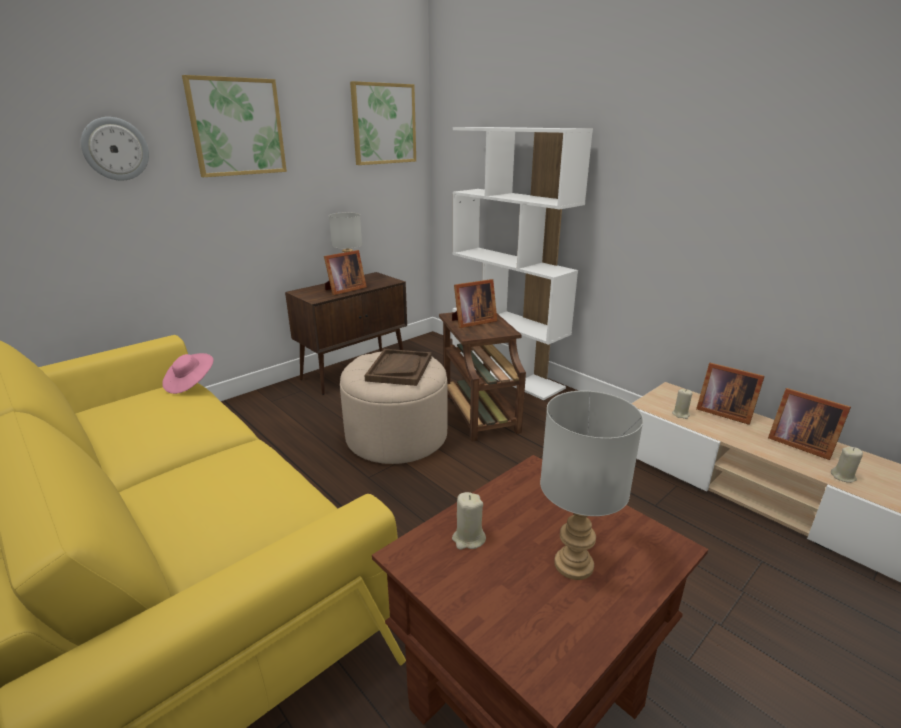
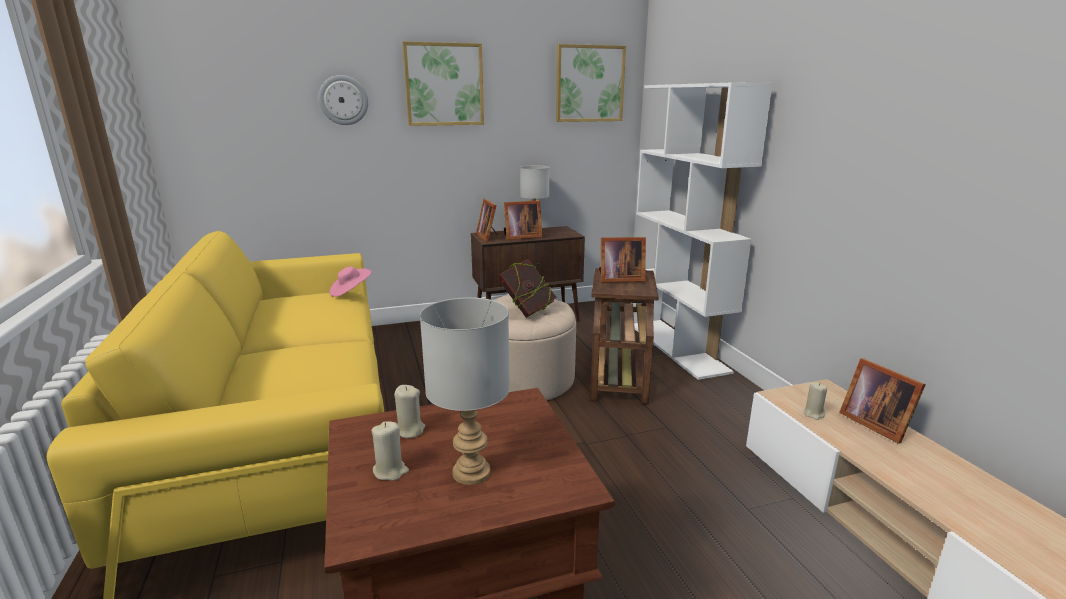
camera: 25 degrees right, 5 degrees down
brown tray [364,349,432,386] -> book [498,259,557,318]
picture frame [768,388,851,460] -> picture frame moved to [476,199,498,242]
beige candle [831,447,863,483] -> beige candle moved to [372,421,409,481]

